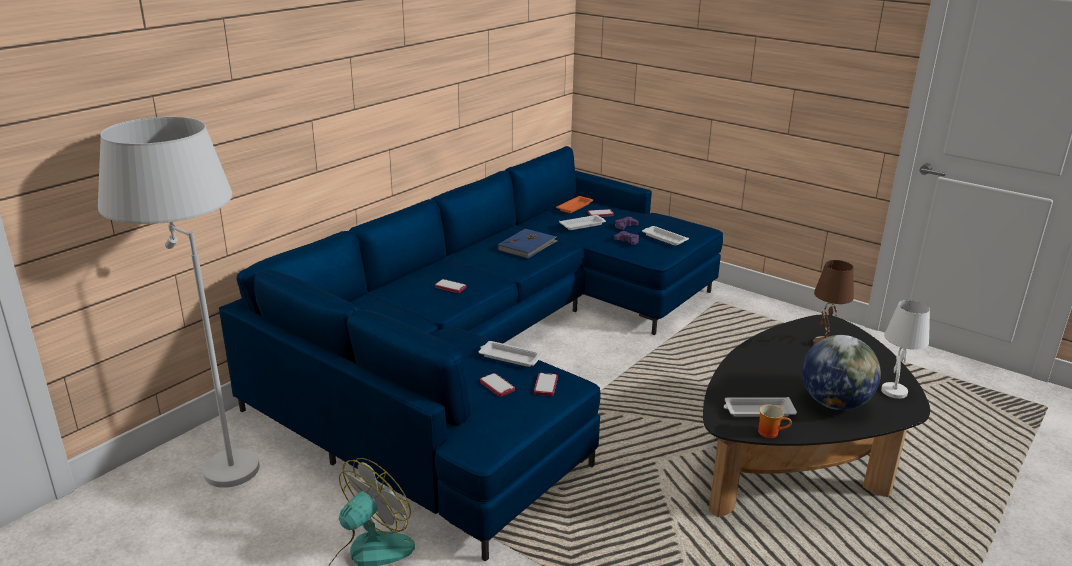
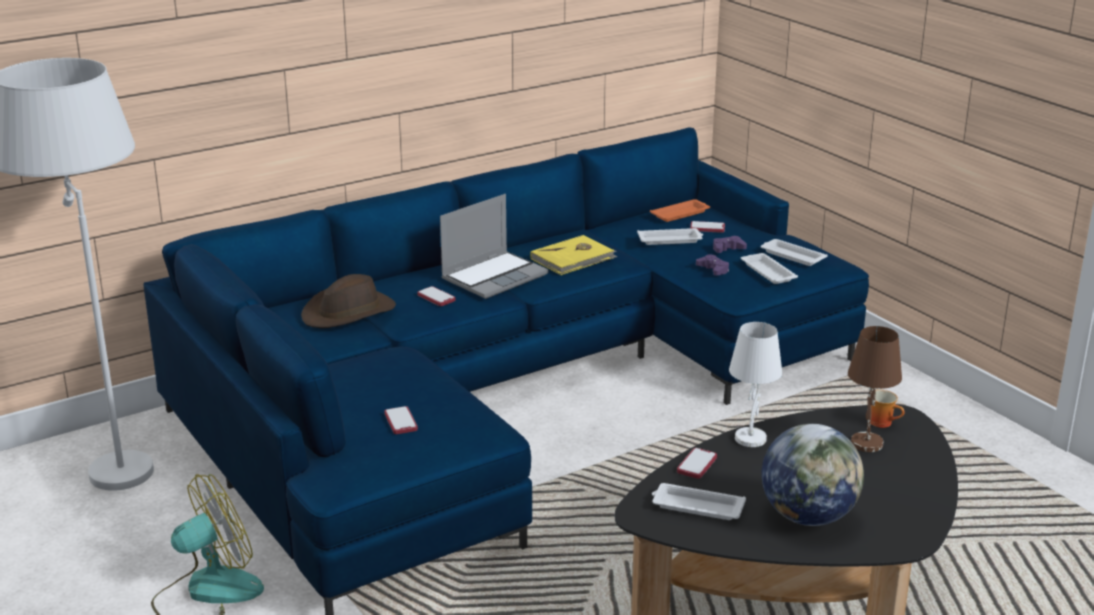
camera: 20 degrees right, 0 degrees up
white tray [479,341,543,367] -> white tray moved to [761,239,828,266]
blue book [497,228,558,259] -> yellow book [530,235,617,275]
phone [534,373,558,396] -> phone moved to [677,448,717,479]
mug [758,405,792,438] -> mug moved to [871,390,905,428]
white table lamp [881,300,930,399] -> white table lamp moved to [729,322,782,447]
none -> brown hat [301,274,396,328]
none -> laptop [440,194,549,299]

